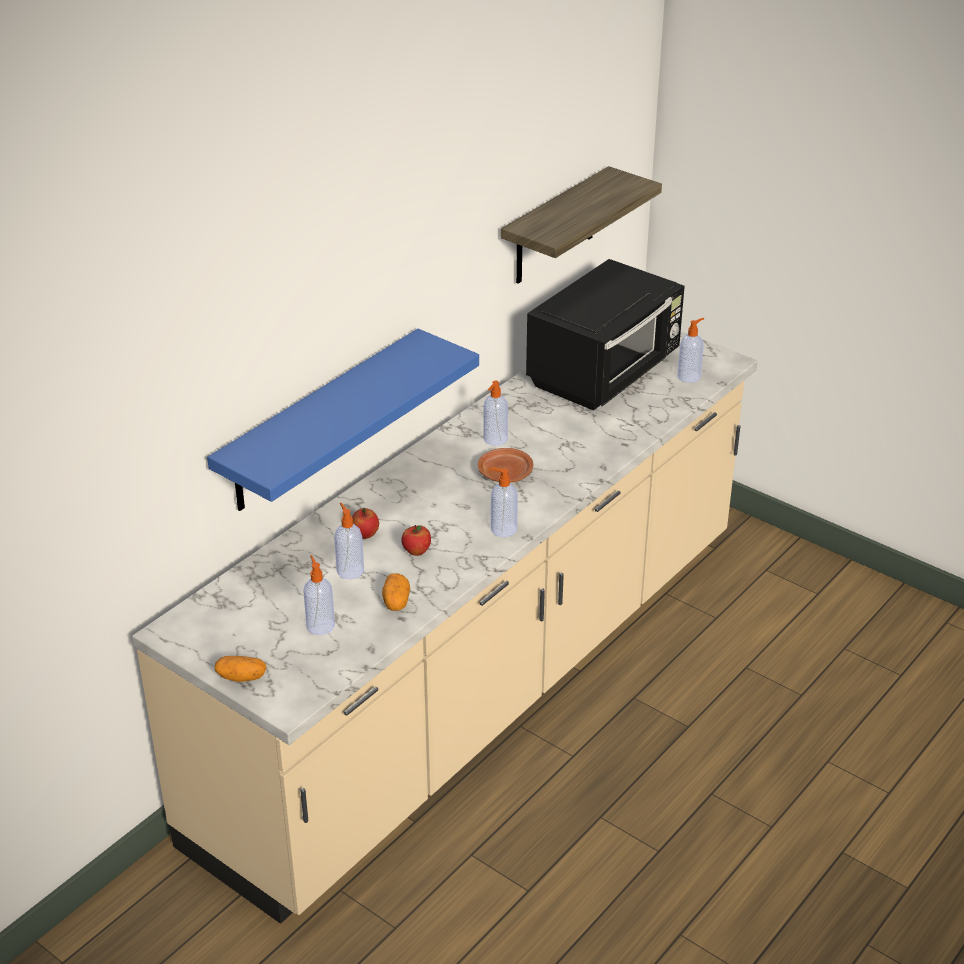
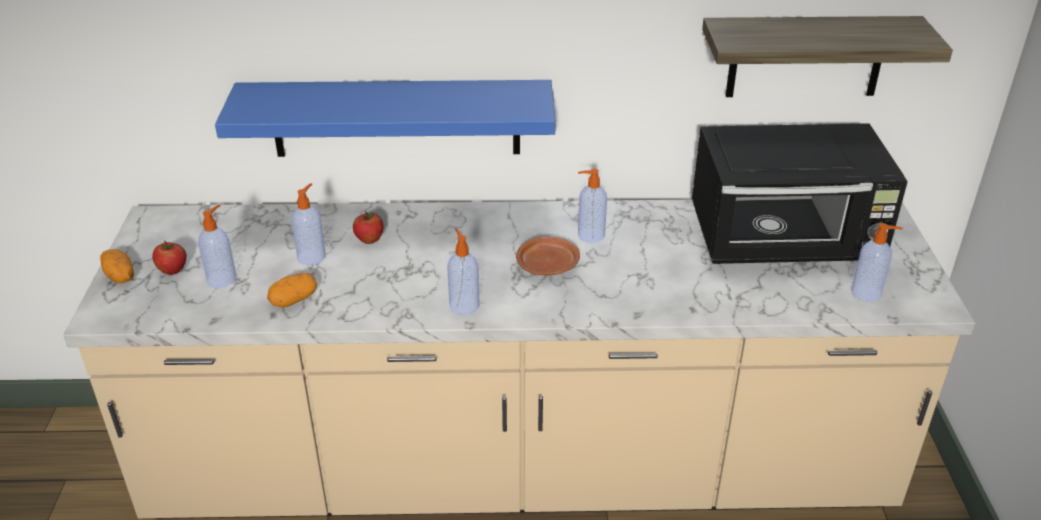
camera: 50 degrees right, 0 degrees up
apple [401,525,431,556] -> apple moved to [152,241,187,275]

